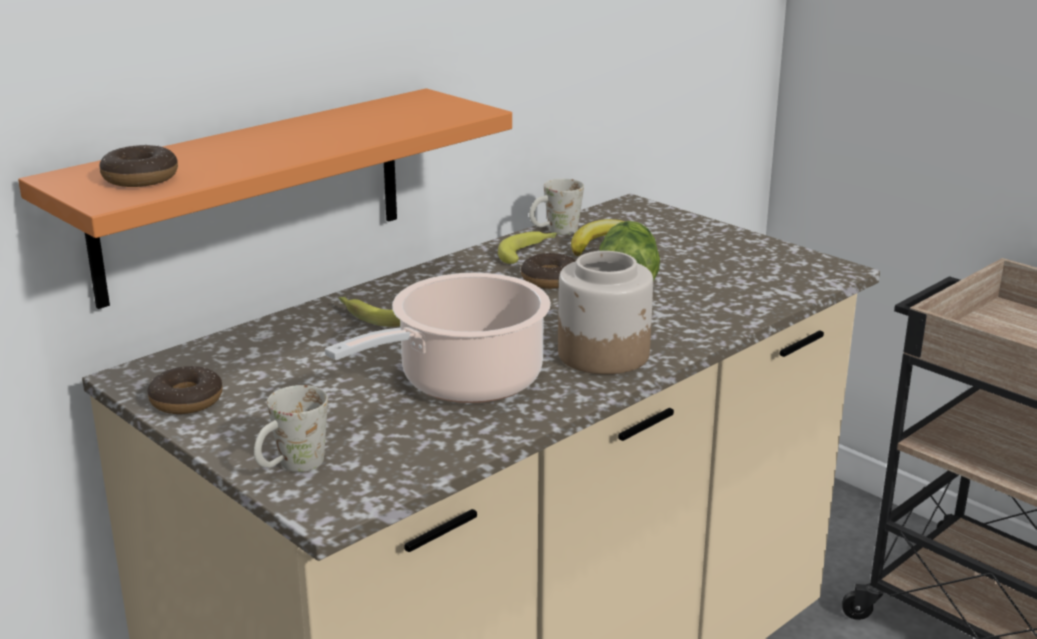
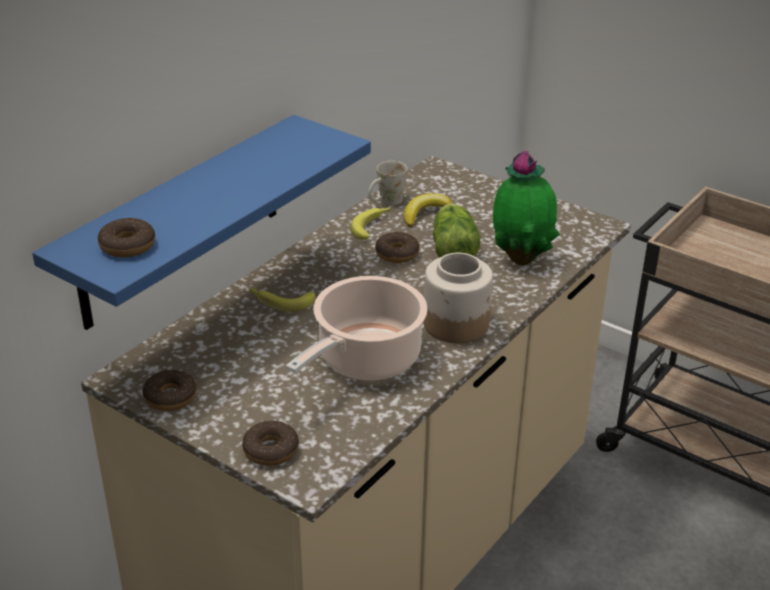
camera: 10 degrees left, 10 degrees up
orange shelf [18,88,512,309] -> blue shelf [32,115,371,330]
white mug [254,385,328,472] -> donut [242,421,299,466]
none -> potted plant [493,151,560,265]

